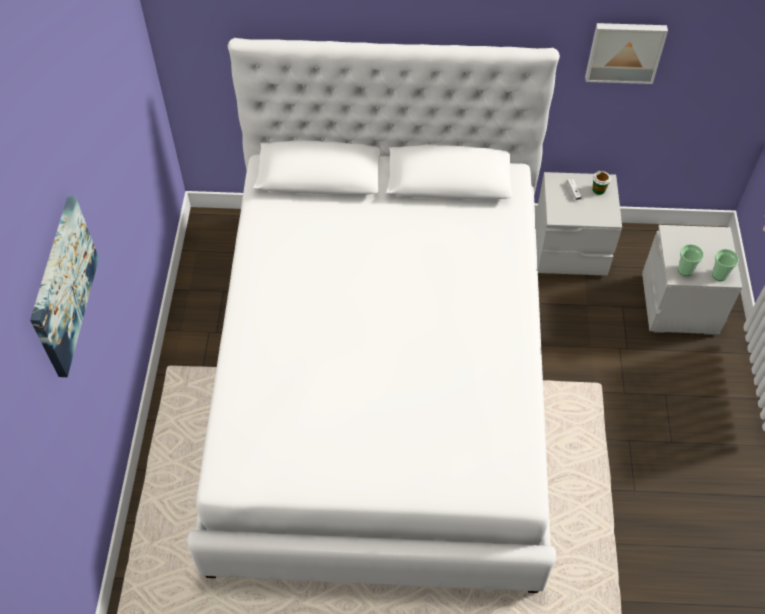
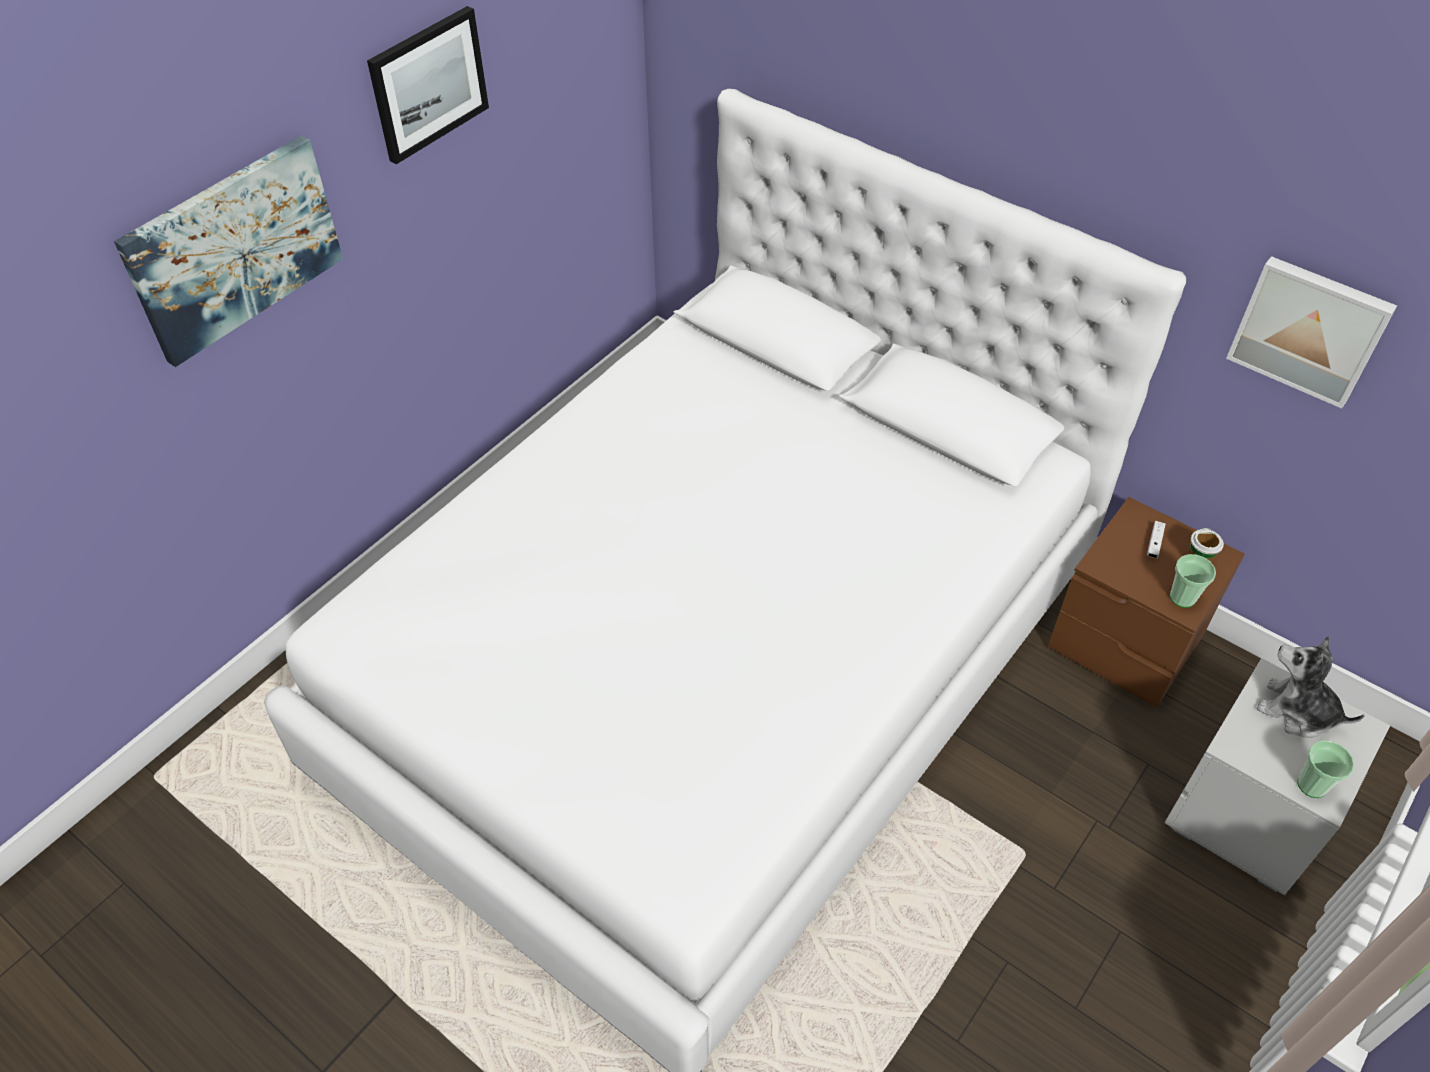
camera: 35 degrees right, 5 degrees down
white nightstand [535,172,622,276] -> brown nightstand [1048,497,1245,707]
cup [678,244,704,276] -> cup moved to [1170,554,1216,608]
none -> picture [367,6,489,164]
none -> plush toy [1256,636,1365,738]

